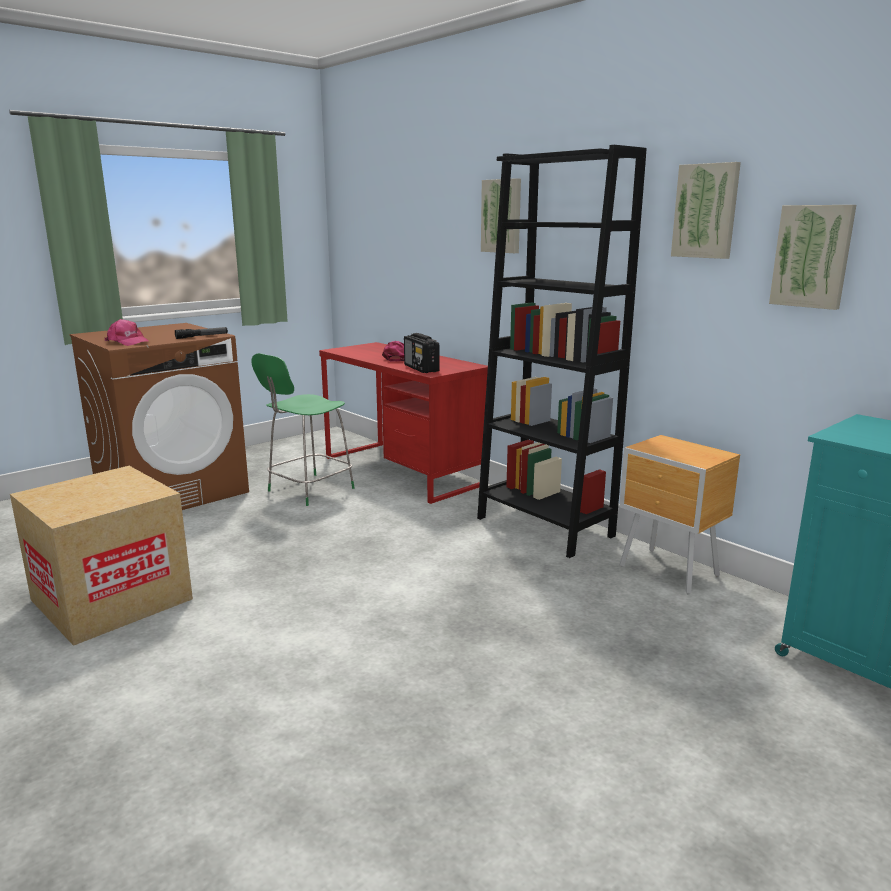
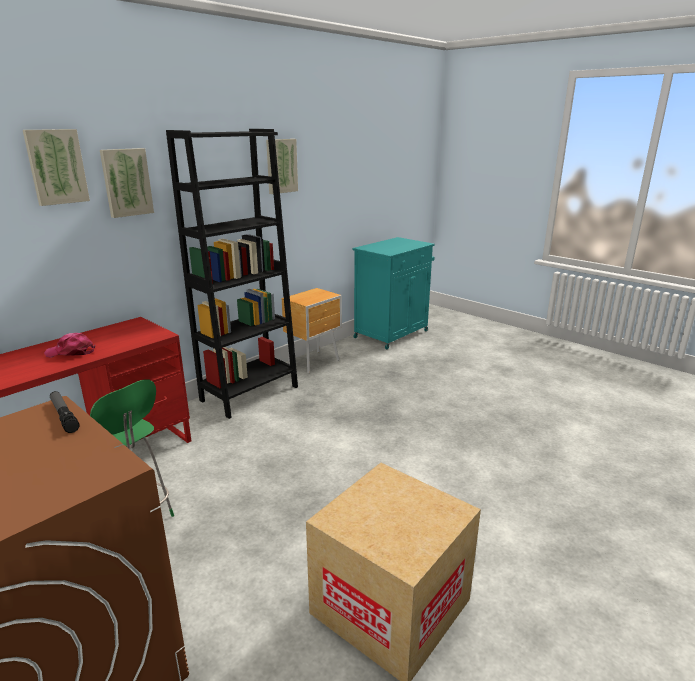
camera: 95 degrees left, 5 degrees up
pink cap [105,319,150,346] -> none
radio [404,333,439,373] -> none
picture [769,205,856,310] -> picture moved to [23,129,90,206]

